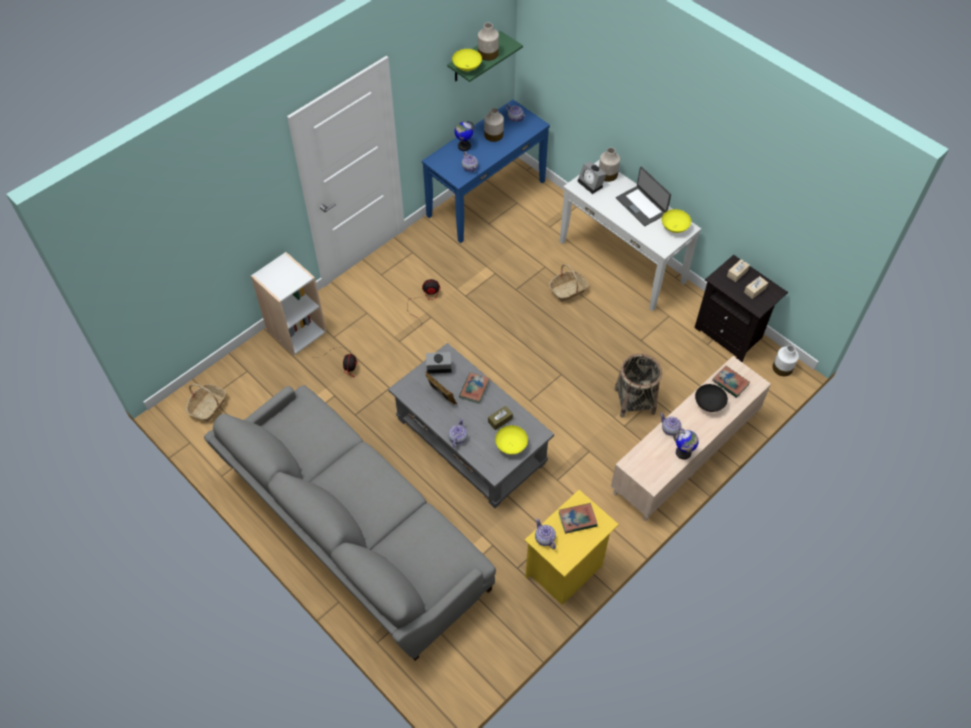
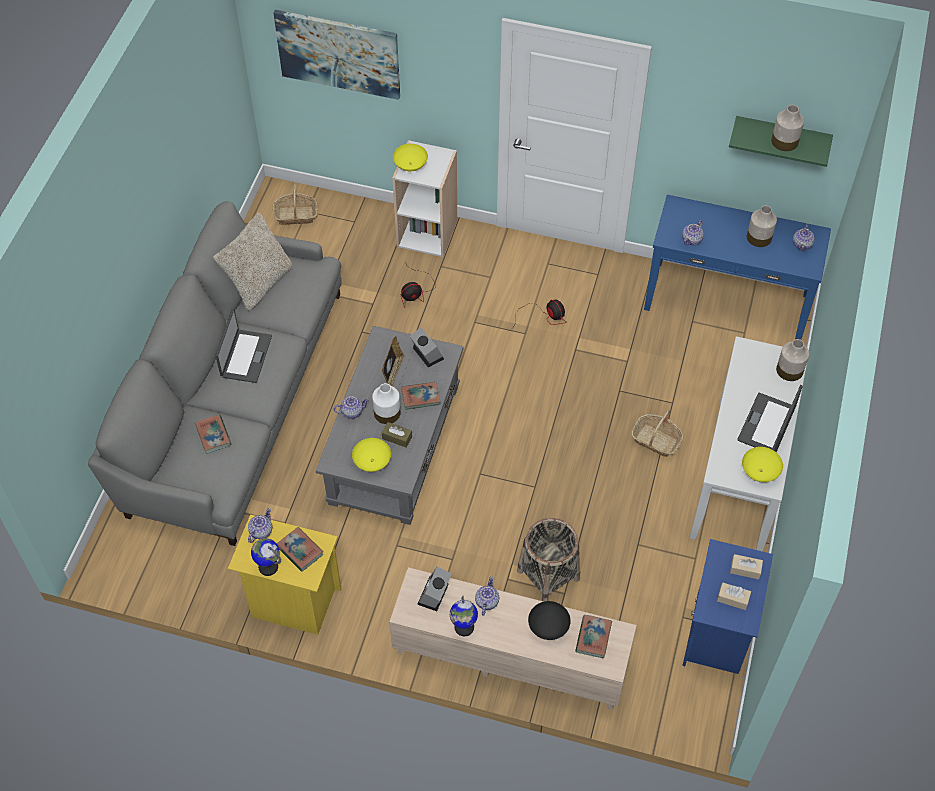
camera: 60 degrees right, 0 degrees up
yellow bowl [452,49,482,71] -> yellow bowl moved to [393,144,428,171]
globe [455,121,474,151] -> globe moved to [251,538,281,576]
alarm clock [577,161,606,194] -> alarm clock moved to [417,567,452,611]
black nightstand [695,255,788,362] -> blue nightstand [682,539,773,674]
white vase [772,345,799,376] -> white vase moved to [372,383,401,424]
none -> book [195,415,232,454]
none -> beige pillow [213,212,292,311]
none -> laptop [215,309,272,383]
none -> picture [273,10,400,100]

